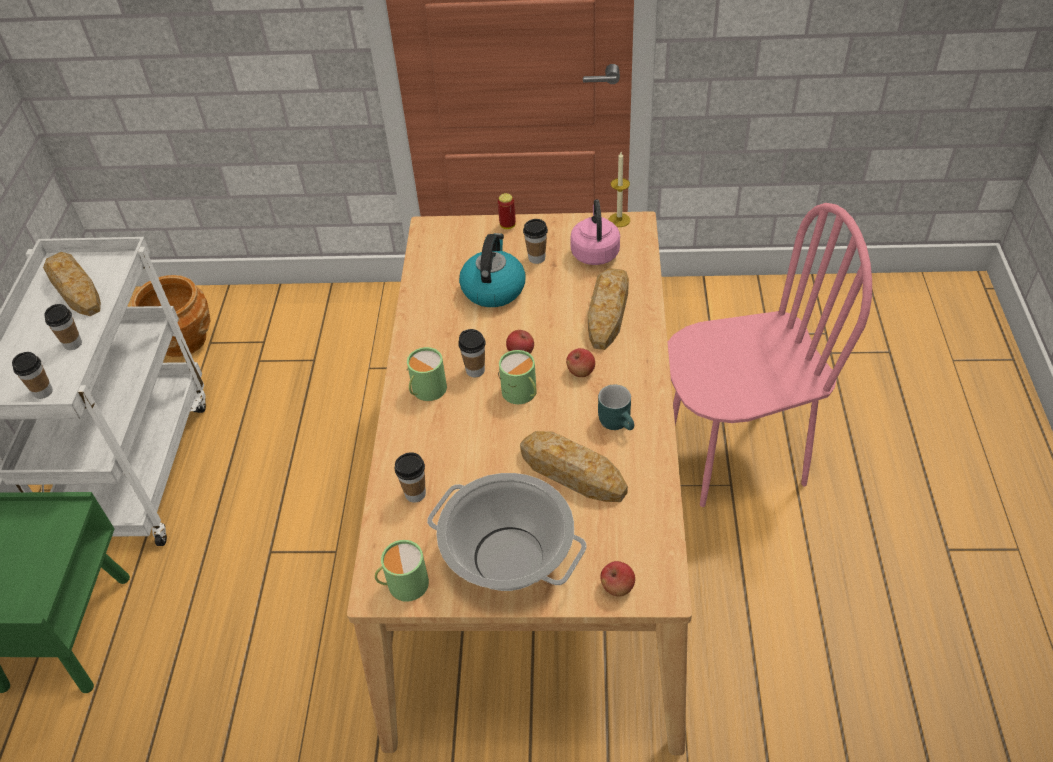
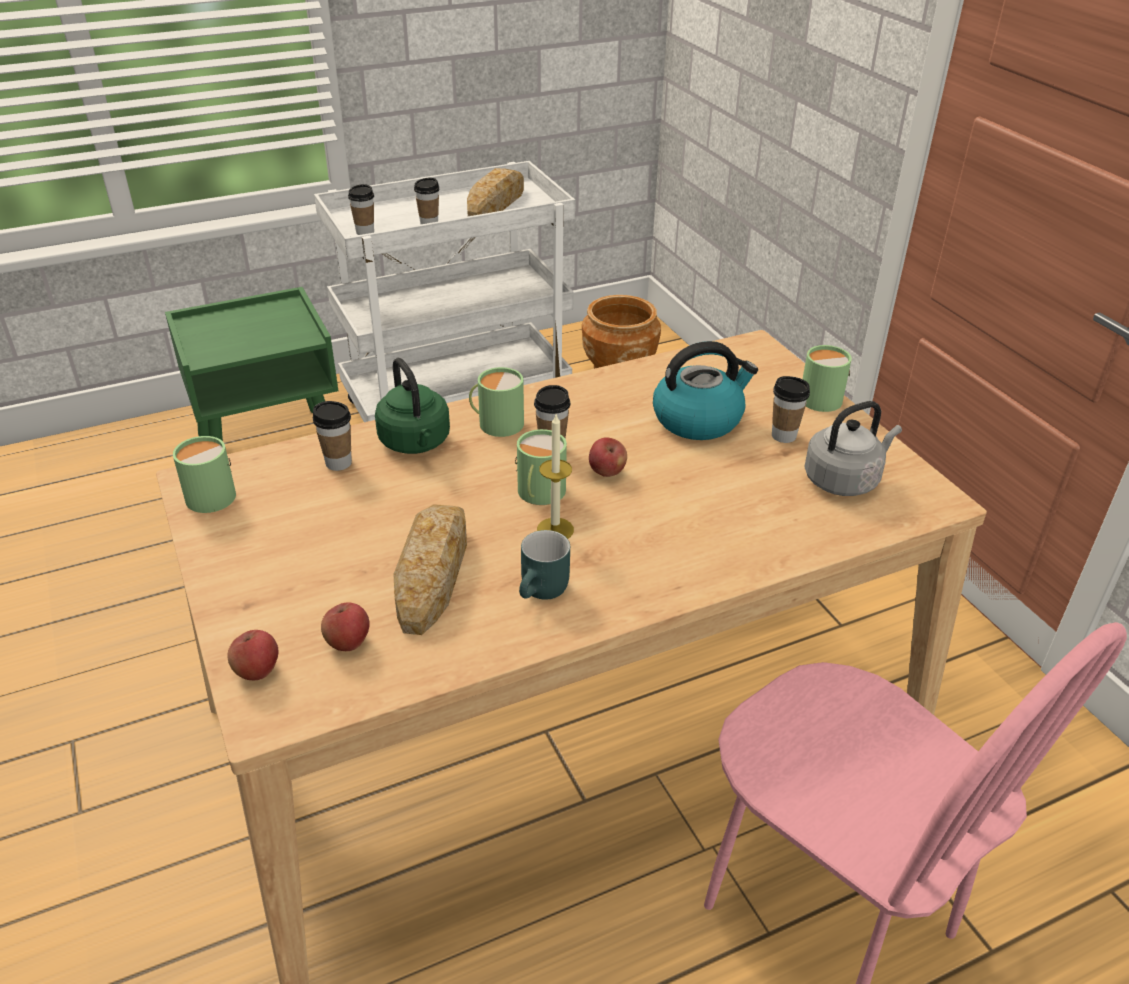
camera: 60 degrees right, 10 degrees down
cooking pot [427,473,587,591] -> none
can [498,193,516,229] -> green mug [803,345,852,412]
apple [566,348,595,377] -> apple moved to [321,603,370,651]
pink kettle [570,199,620,265] -> grey kettle [804,401,902,496]
bread [588,268,629,350] -> none
candle [609,152,630,227] -> candle moved to [537,415,574,539]
none -> green kettle [375,358,450,454]

